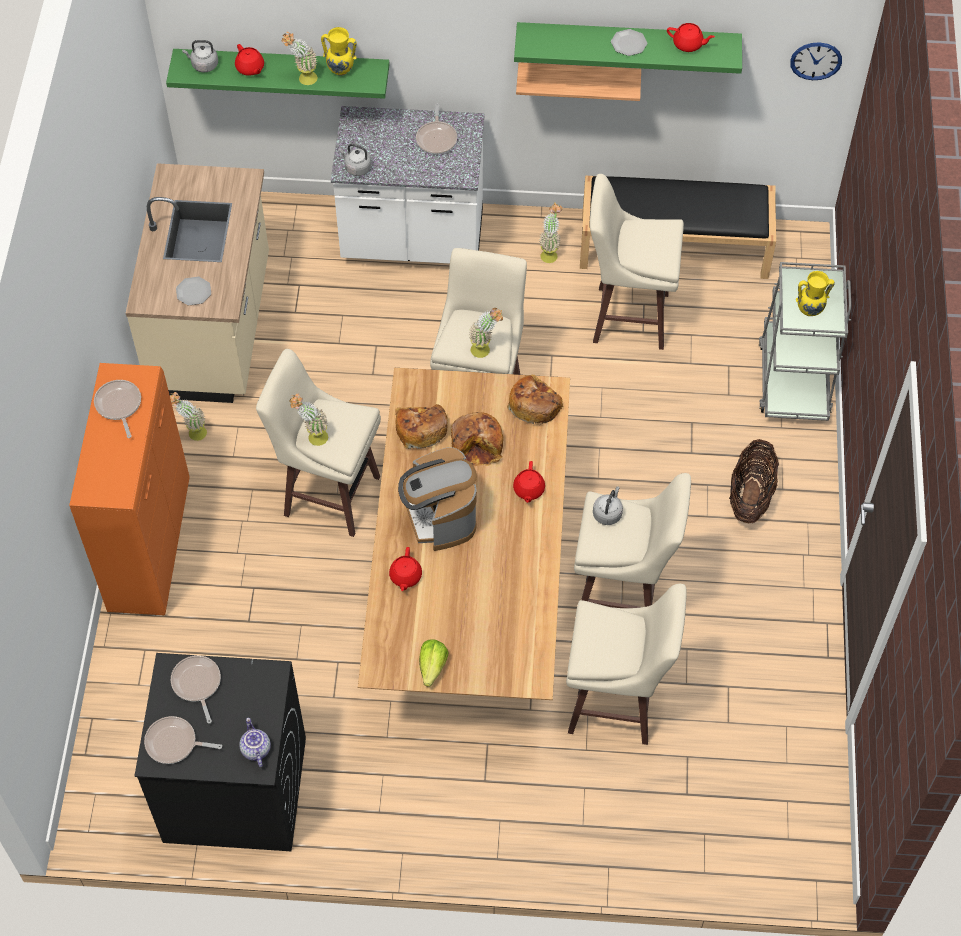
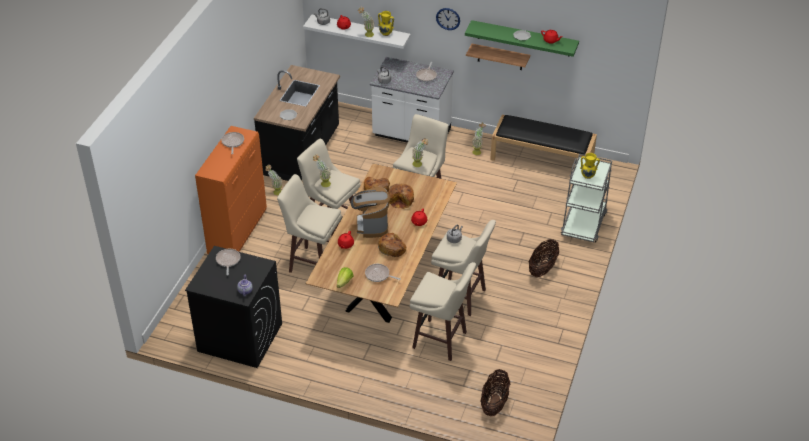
camera: 15 degrees right, 15 degrees down
beige counter [126,163,269,403] -> black counter [254,65,340,181]
frying pan [144,716,222,764] -> frying pan moved to [365,264,401,282]
green shelf [166,49,390,99] -> white shelf [303,15,411,49]
bread [507,375,563,425] -> bread moved to [378,233,406,258]
beige stool [590,174,684,350] -> beige stool moved to [277,174,342,273]
wall clock [790,42,842,80] -> wall clock moved to [436,8,460,30]
none -> basket [480,369,511,417]

